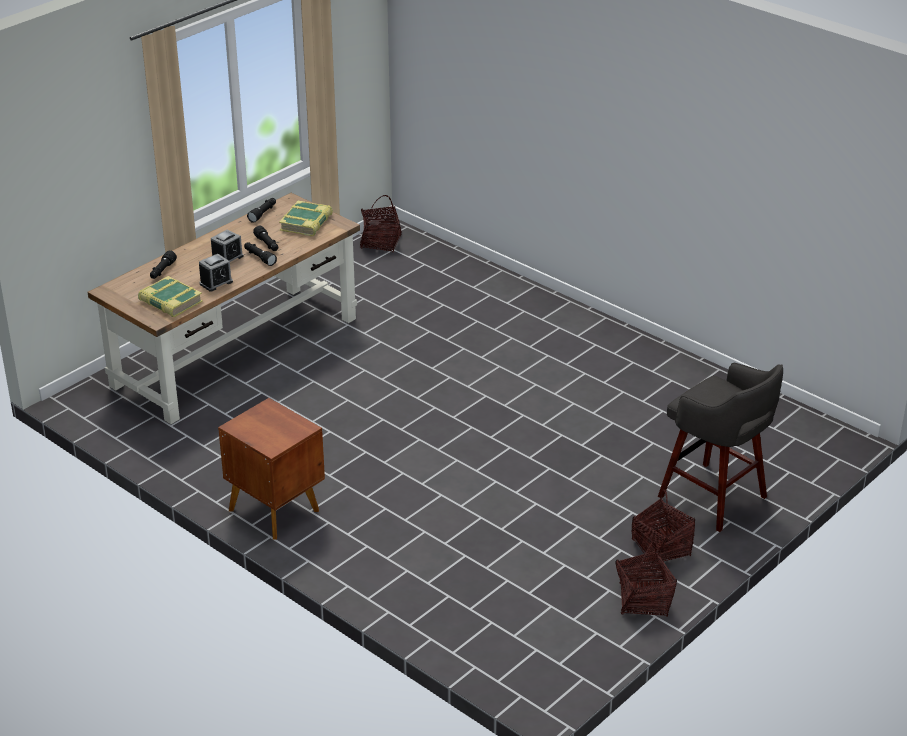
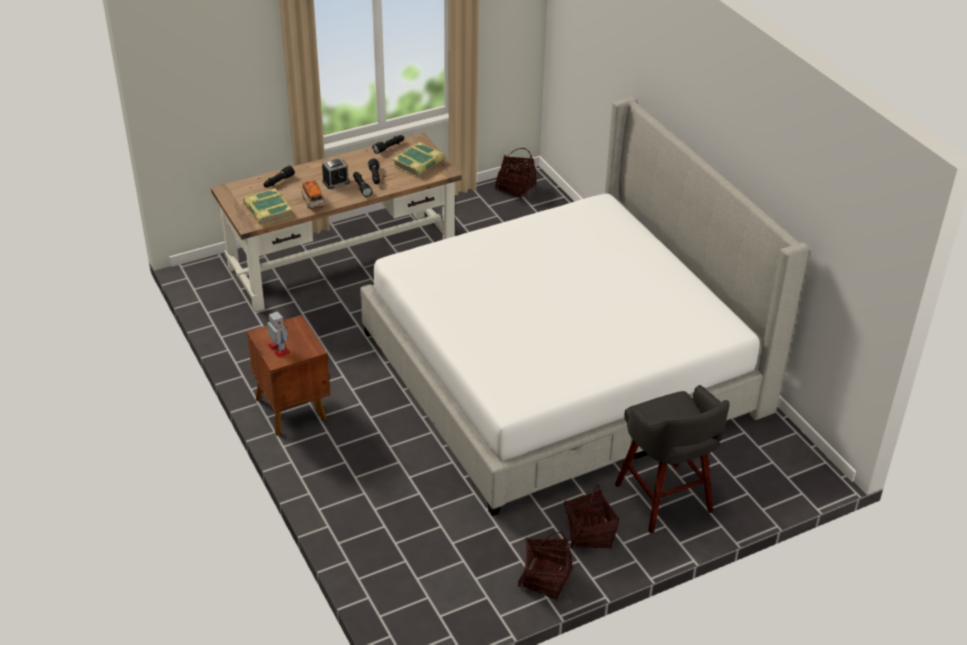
camera: 20 degrees right, 5 degrees up
alarm clock [199,254,233,292] -> toy car [301,180,325,209]
none -> toy robot [267,311,291,358]
none -> bed [360,97,809,516]

